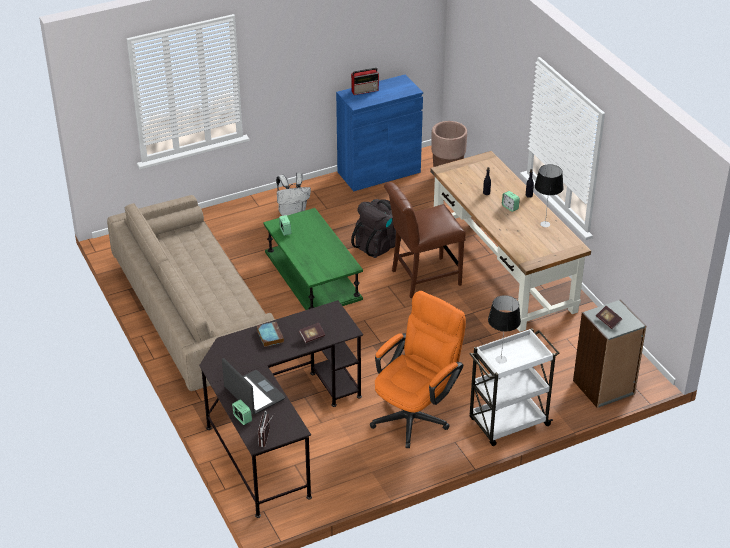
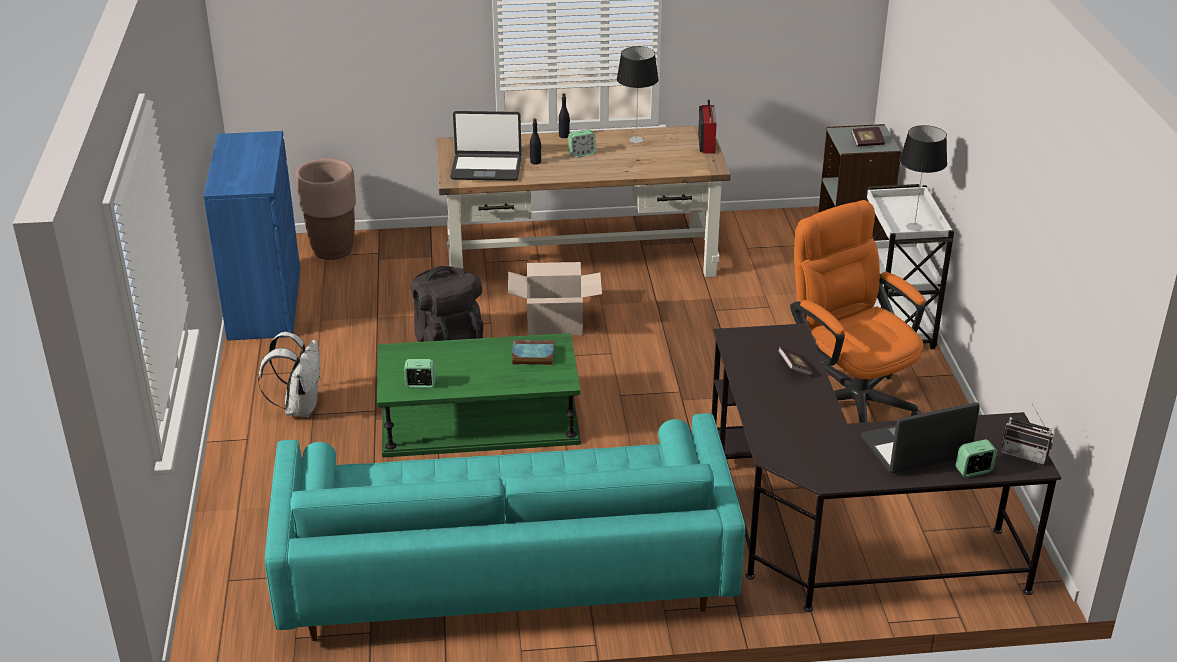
camera: 70 degrees left, 5 degrees down
beige sofa [107,195,276,391] -> turquoise sofa [265,413,745,641]
book [257,322,284,347] -> book moved to [512,340,554,365]
radio [351,68,379,95] -> radio moved to [698,99,716,153]
brown chair [384,182,466,298] -> cardboard box [508,262,602,336]
none -> laptop [450,111,522,181]

